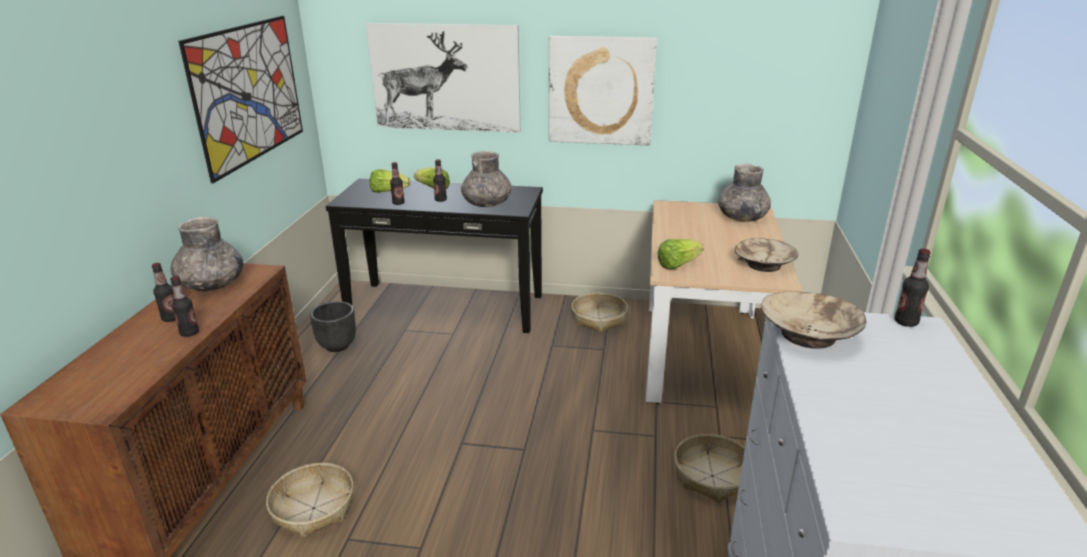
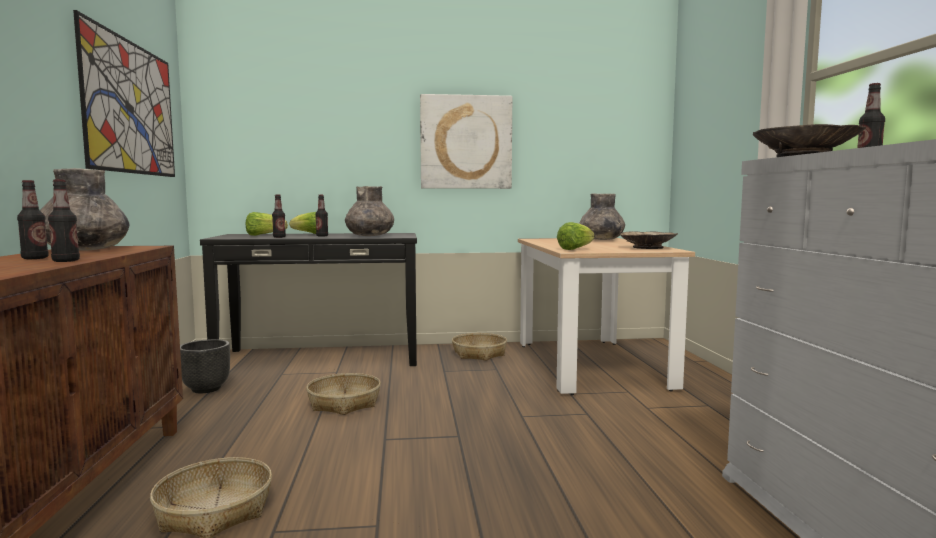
camera: 15 degrees left, 20 degrees down
picture [366,23,521,133] -> none
basket [675,434,745,503] -> basket moved to [306,373,381,415]

